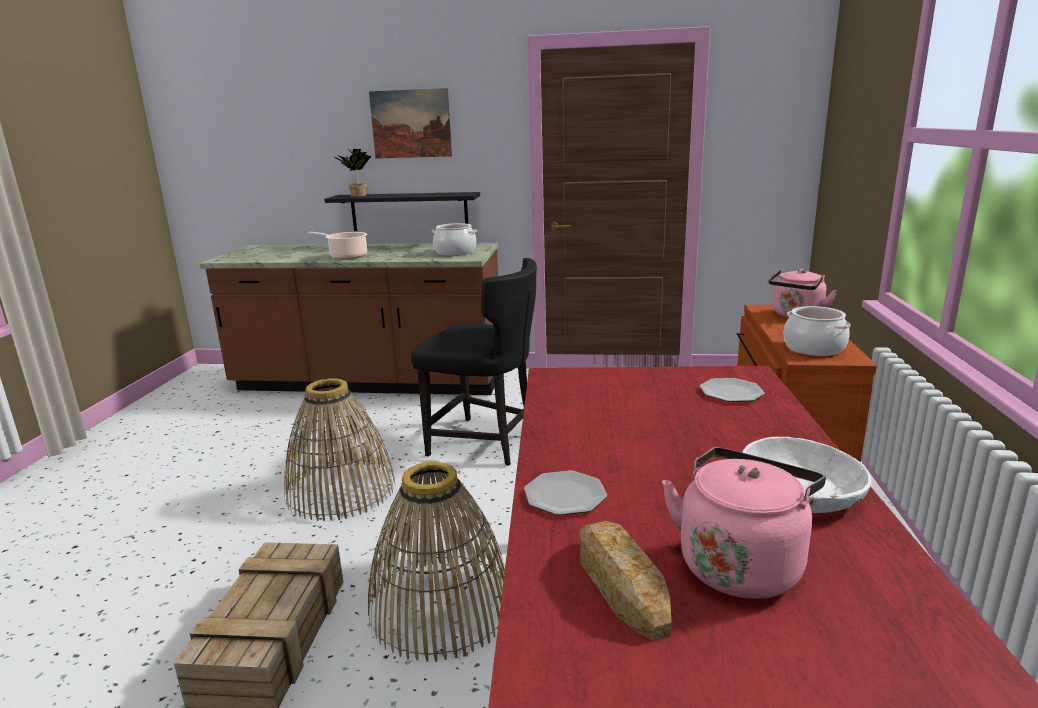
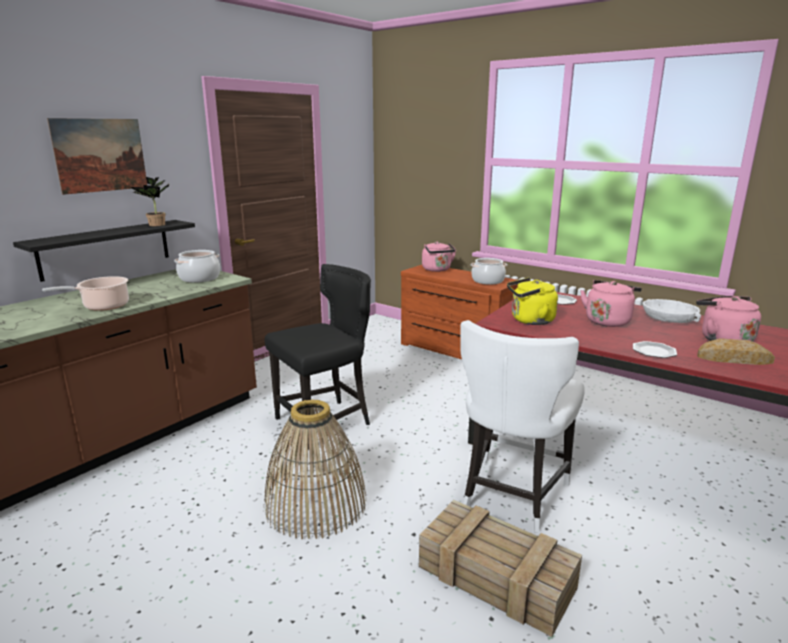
camera: 60 degrees left, 0 degrees up
potted plant [334,148,371,197] -> potted plant moved to [130,177,169,226]
basket [368,462,505,662] -> white chair [460,320,585,533]
none -> yellow kettle [507,277,558,325]
none -> pink kettle [580,280,642,327]

